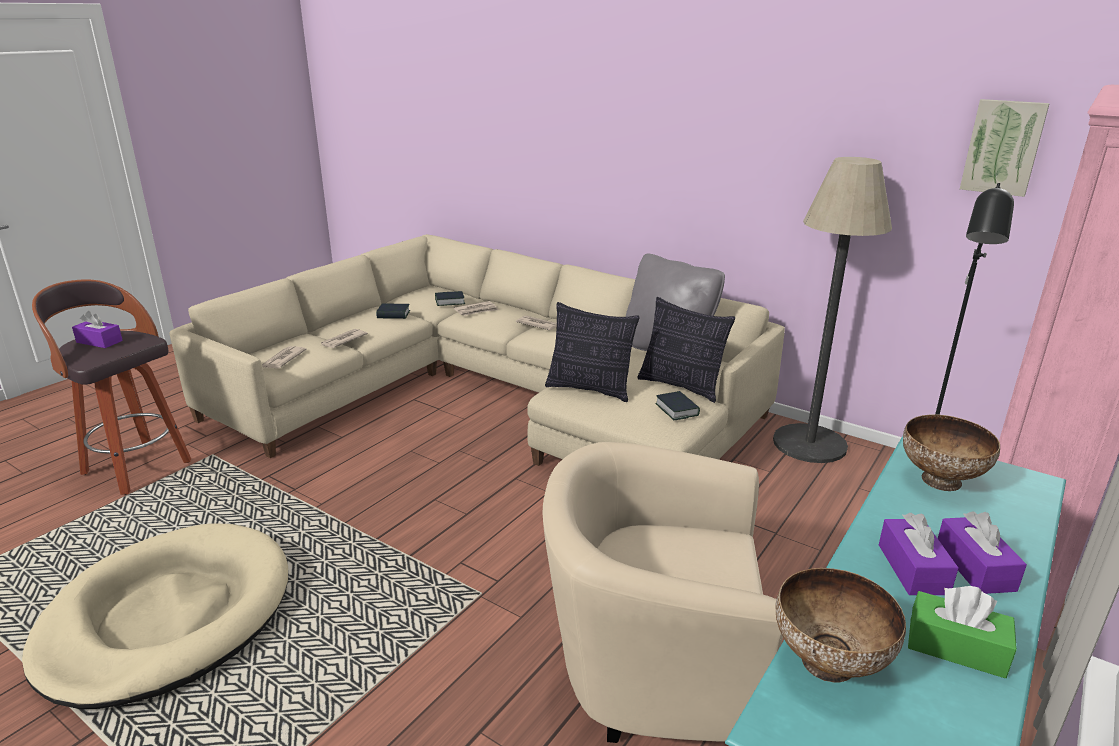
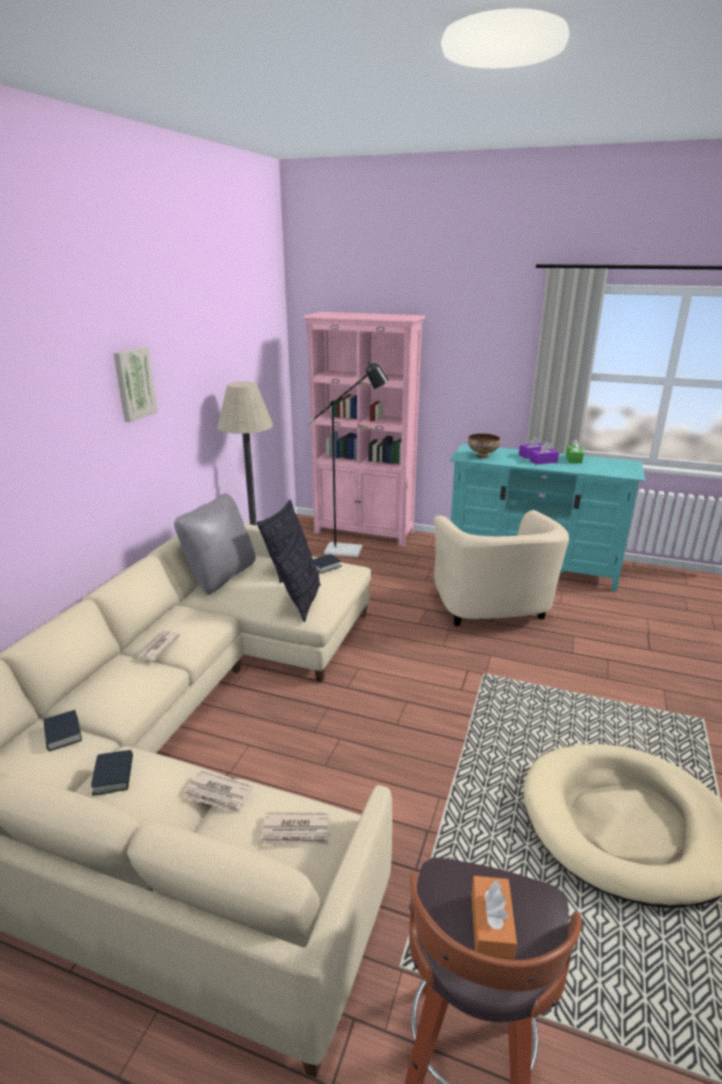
camera: 105 degrees left, 0 degrees up
purple tissue box [72,311,123,348] -> orange tissue box [471,876,517,960]
newspaper [454,301,498,316] -> none
bowl [775,568,906,682] -> none
picture [960,99,1050,197] -> picture moved to [113,347,158,422]

